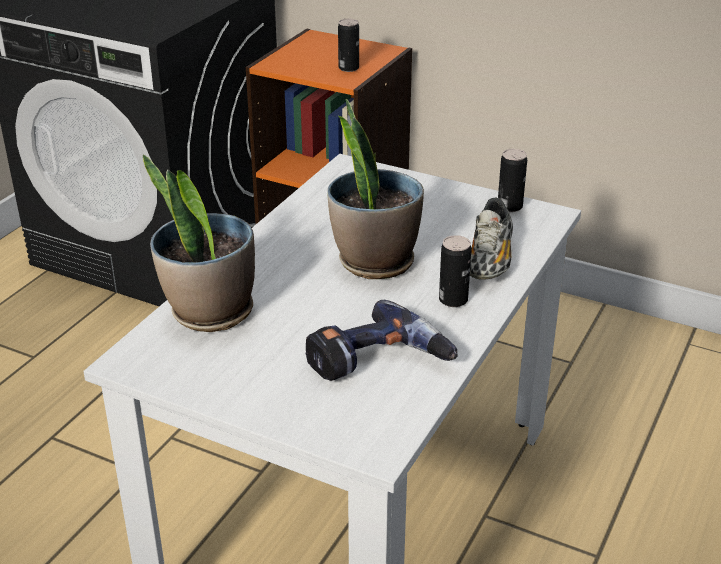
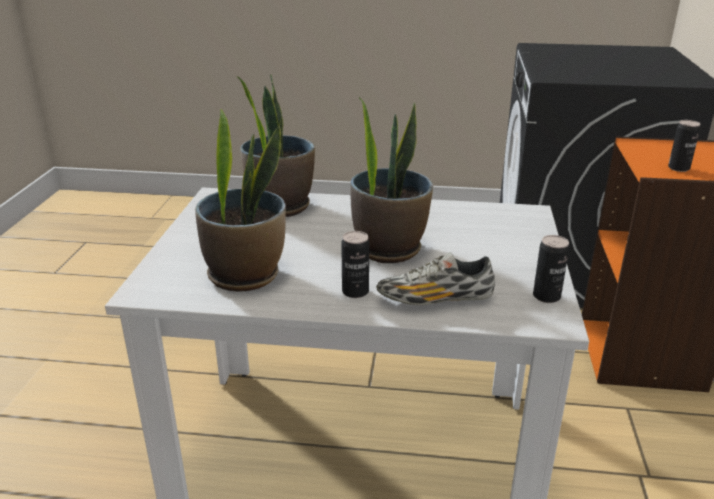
camera: 70 degrees right, 5 degrees down
power drill [306,300,458,381] -> potted plant [195,109,286,292]

